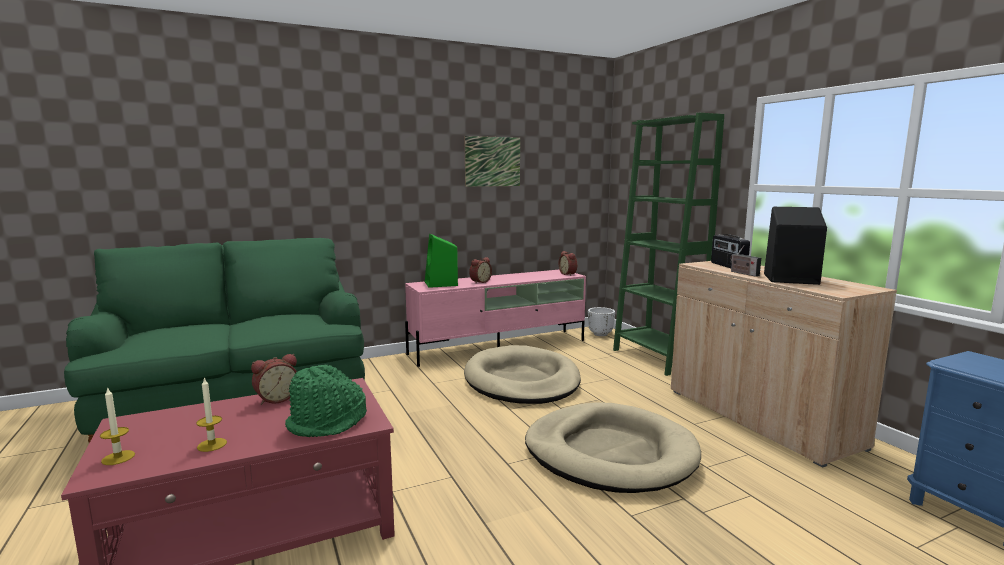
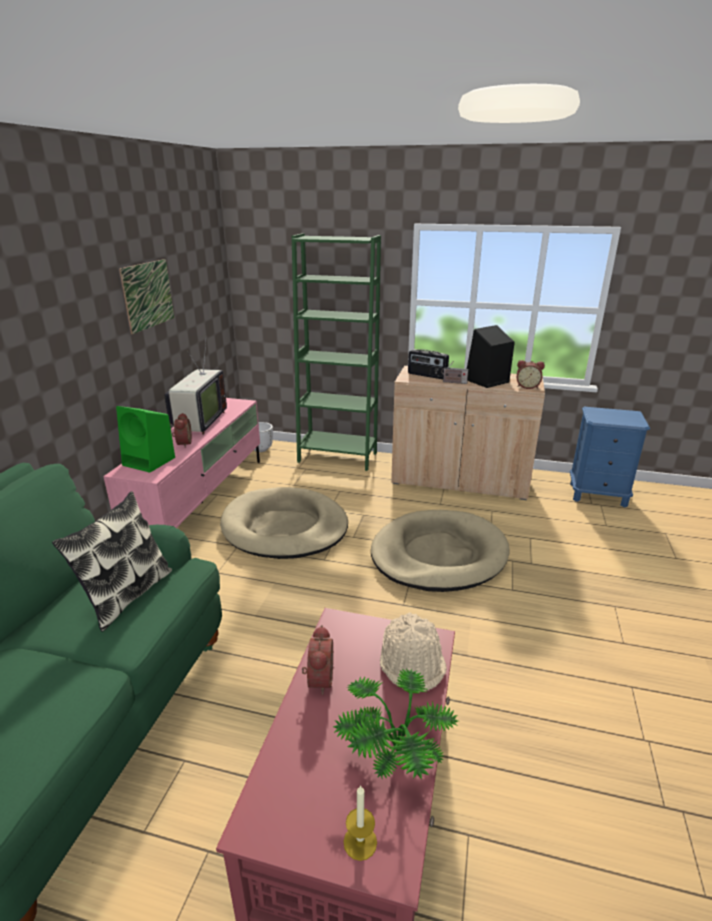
camera: 50 degrees left, 15 degrees up
candle [196,377,227,452] -> potted plant [333,669,458,779]
green hat [285,365,367,437] -> beige hat [380,612,447,691]
alarm clock [559,251,577,276] -> alarm clock moved to [517,360,545,389]
none -> pillow [52,491,172,632]
none -> television [165,342,227,435]

